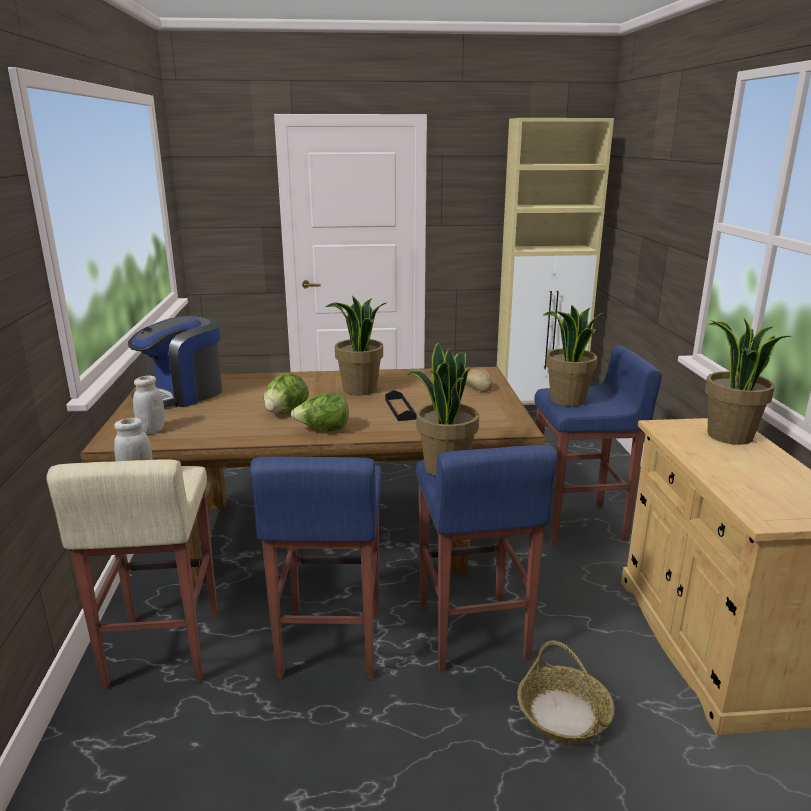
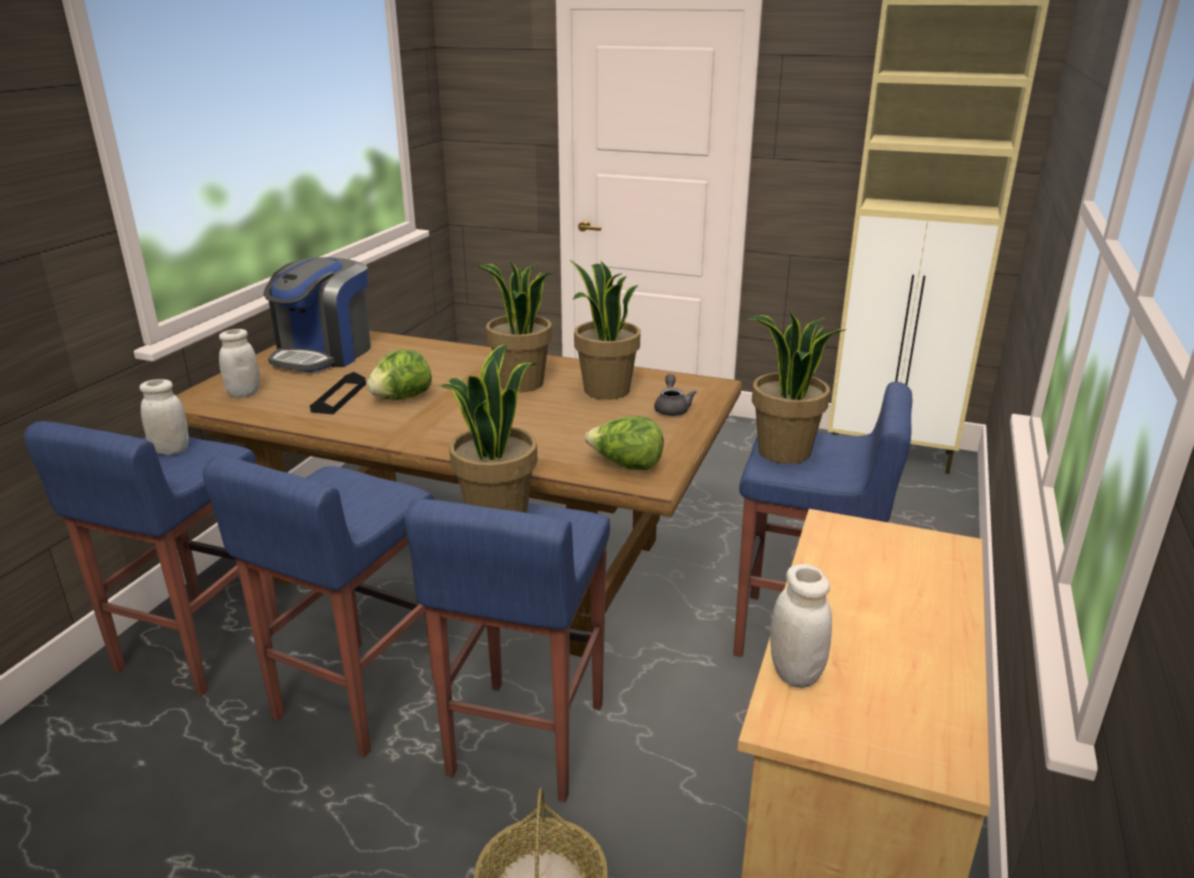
camera: 25 degrees right, 5 degrees up
beige stool [46,460,218,689] -> blue stool [24,421,279,696]
coffee machine [128,316,222,407] -> coffee machine turned 45 degrees counterclockwise [263,257,371,372]
lettuce [291,393,349,431] -> lettuce moved to [585,416,664,470]
black tray [385,390,416,421] -> black tray moved to [310,372,366,414]
bread [466,368,492,392] -> grey teapot [654,374,697,416]
potted plant [705,318,791,445] -> potted plant moved to [570,260,641,400]
none -> white jar [770,564,832,688]

